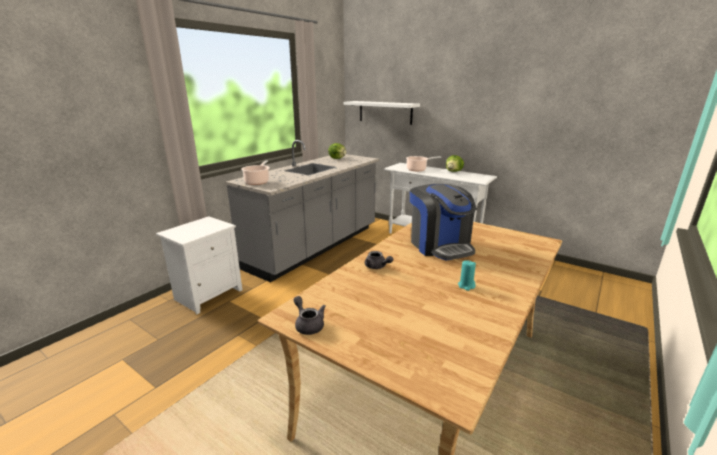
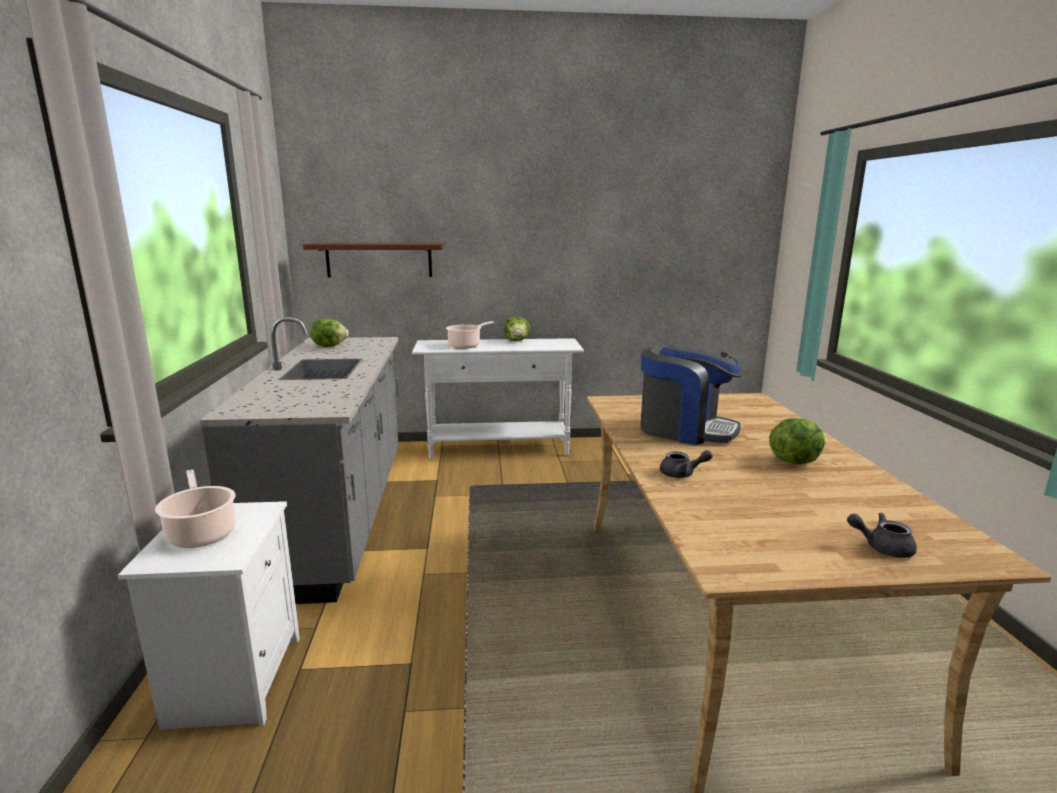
camera: 40 degrees left, 5 degrees down
cooking pot [241,160,270,185] -> cooking pot moved to [155,469,236,548]
grey teapot [294,296,326,335] -> grey teapot moved to [847,513,917,558]
white shelf [344,101,420,125] -> brown shelf [303,243,444,277]
turquoise candle [458,260,476,291] -> lettuce [769,418,827,465]

